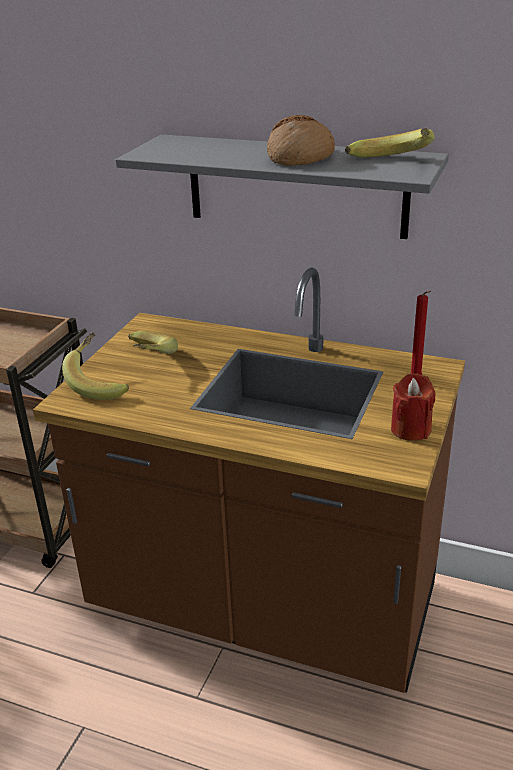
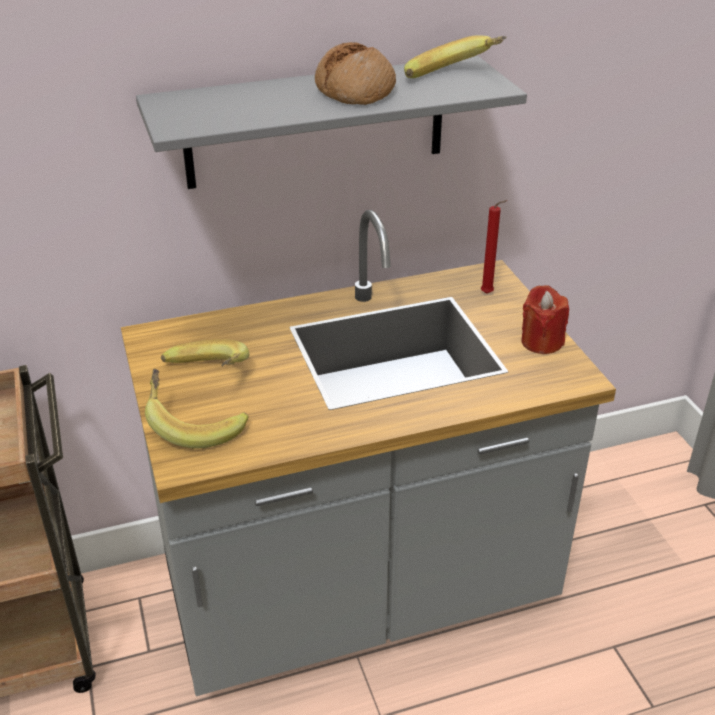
camera: 40 degrees left, 5 degrees up
brown counter [33,267,465,693] -> grey counter [121,210,616,696]

